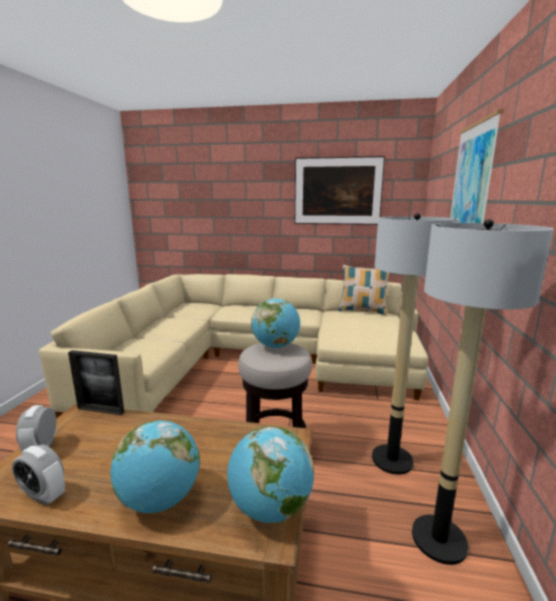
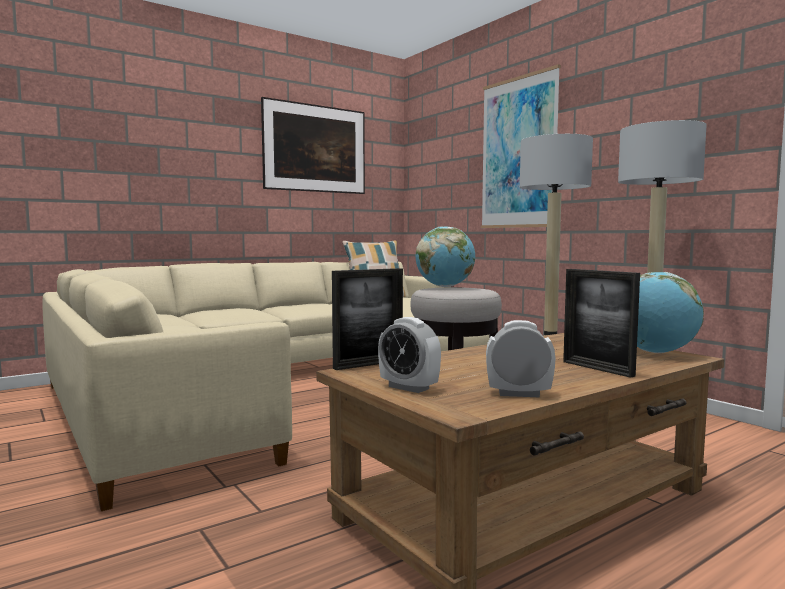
camera: 45 degrees left, 10 degrees down
alarm clock [12,445,65,505] -> alarm clock turned 150 degrees counterclockwise [486,320,555,397]
globe [110,420,200,513] -> picture frame [563,269,640,378]

